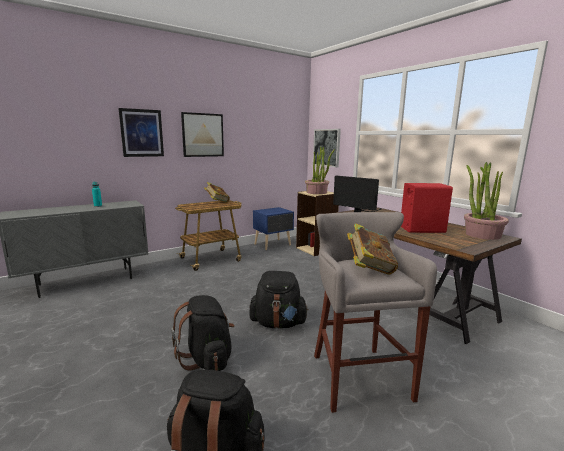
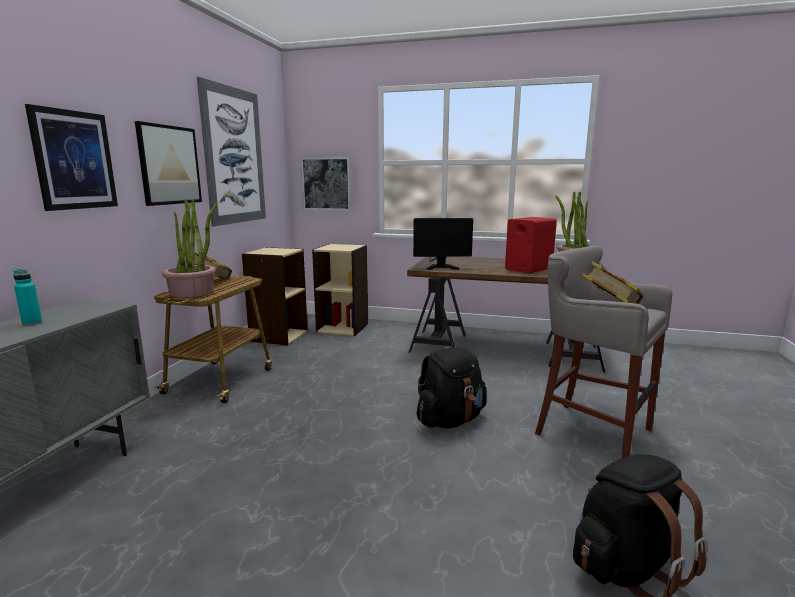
camera: 40 degrees left, 0 degrees up
black backpack [171,295,234,371] -> none
blue nightstand [253,207,294,250] -> beige bookcase [242,247,308,345]
potted plant [305,146,335,194] -> potted plant moved to [162,199,217,298]
none -> picture [197,77,266,226]

